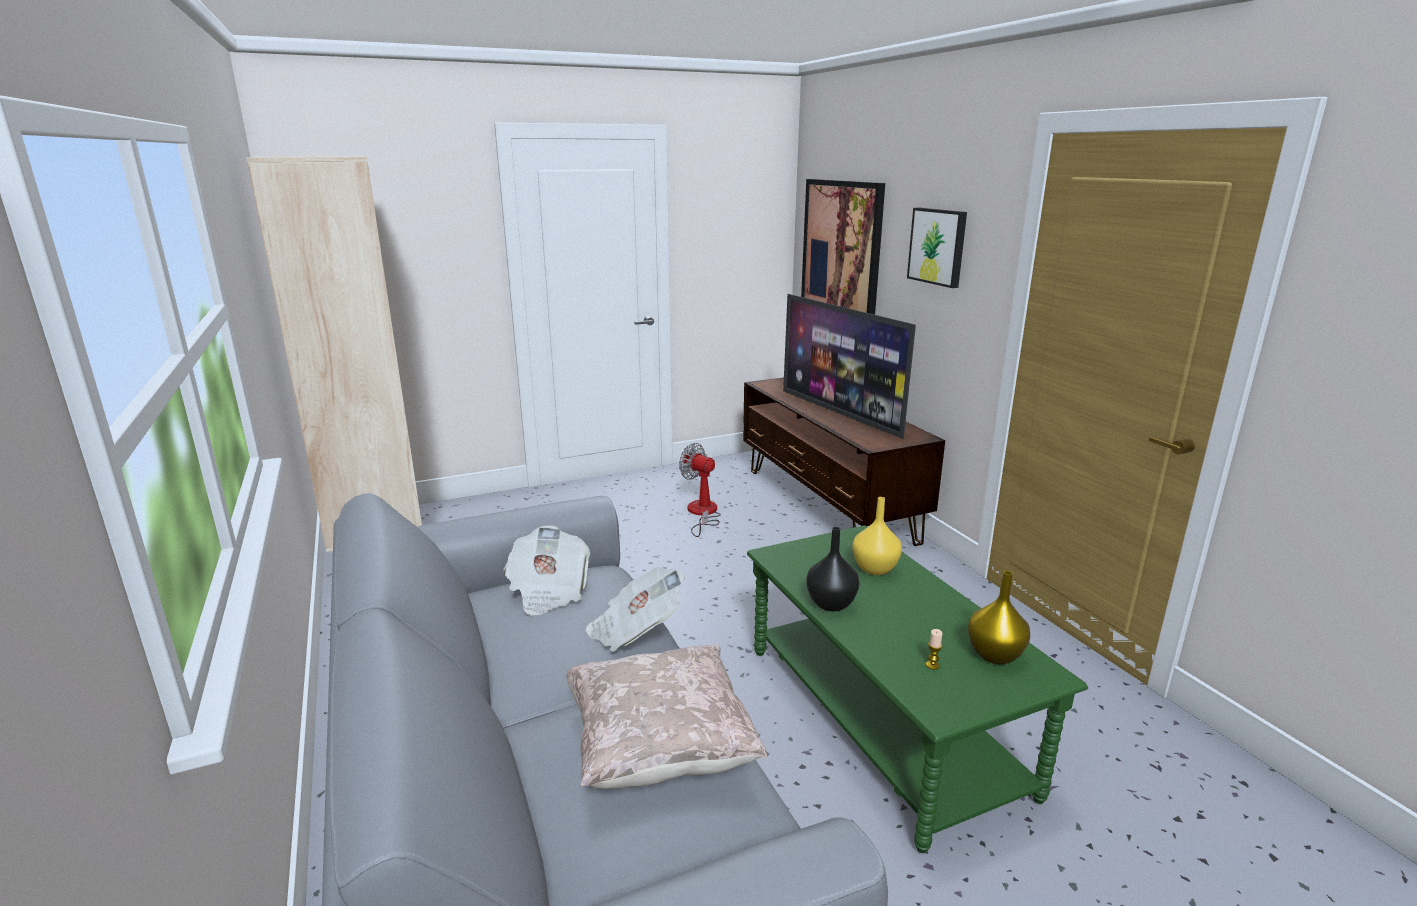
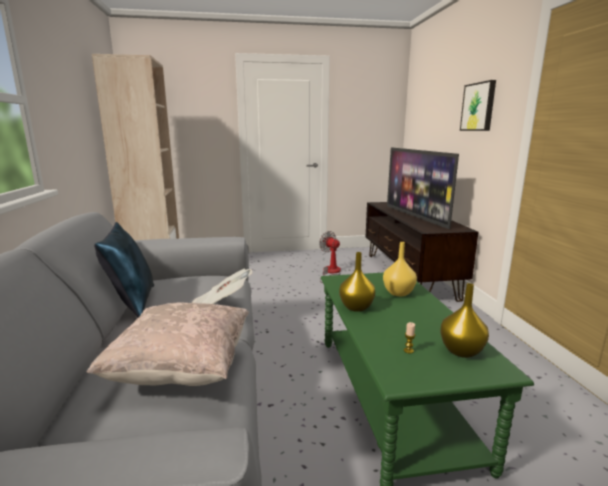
camera: 15 degrees right, 5 degrees down
newspaper [504,525,590,616] -> none
picture [801,179,885,315] -> none
black vase [806,527,859,612] -> yellow vase [339,252,375,312]
none -> blue pillow [94,222,154,318]

